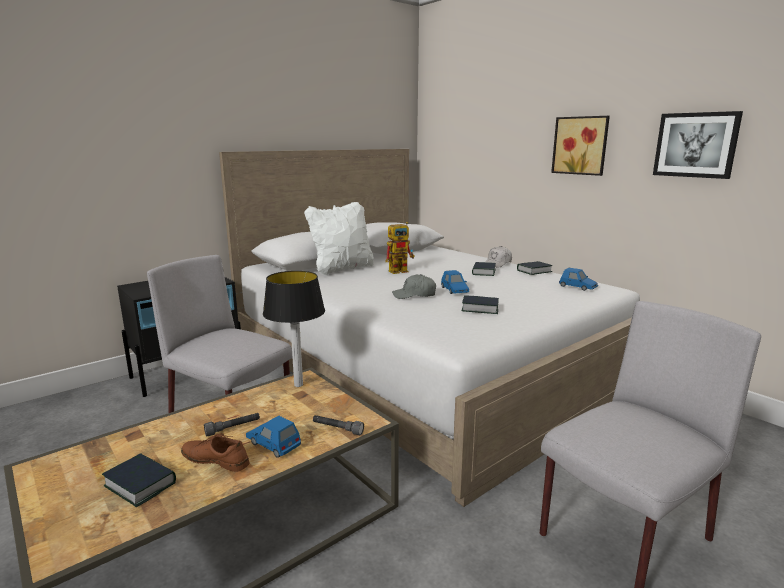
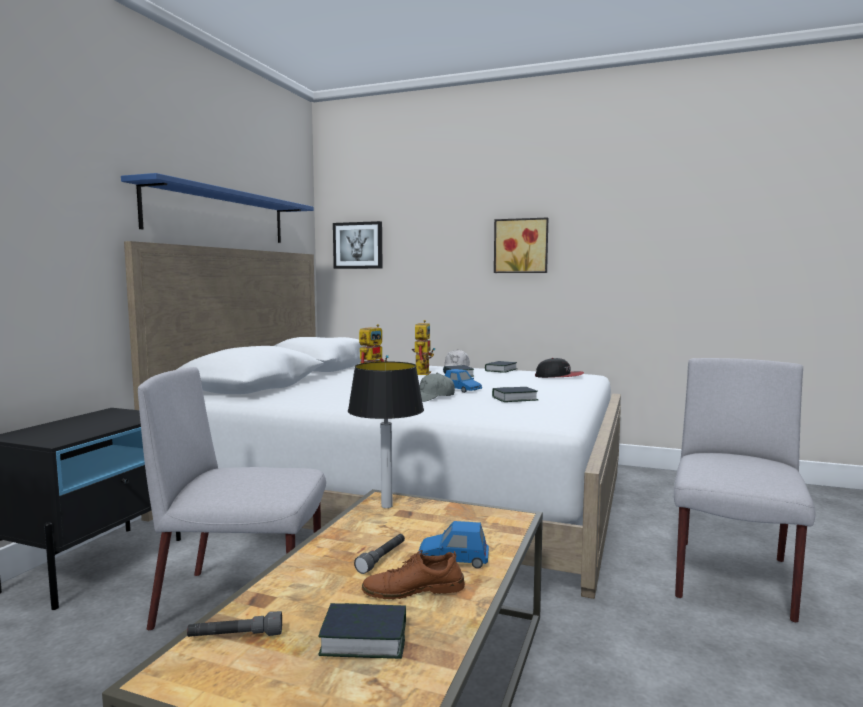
camera: 30 degrees left, 10 degrees down
white pillow [304,202,374,276] -> none
grey flashlight [313,415,364,435] -> grey flashlight moved to [187,611,282,637]
blue toy car [559,268,598,291] -> cap [535,358,584,378]
picture [653,111,743,179] -> picture moved to [333,221,383,269]
none -> blue shelf [121,173,314,243]
none -> toy robot [412,320,435,375]

